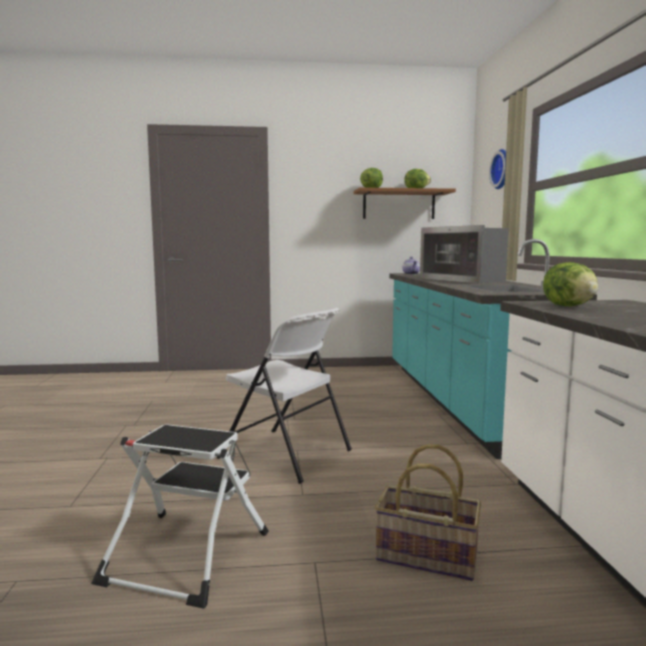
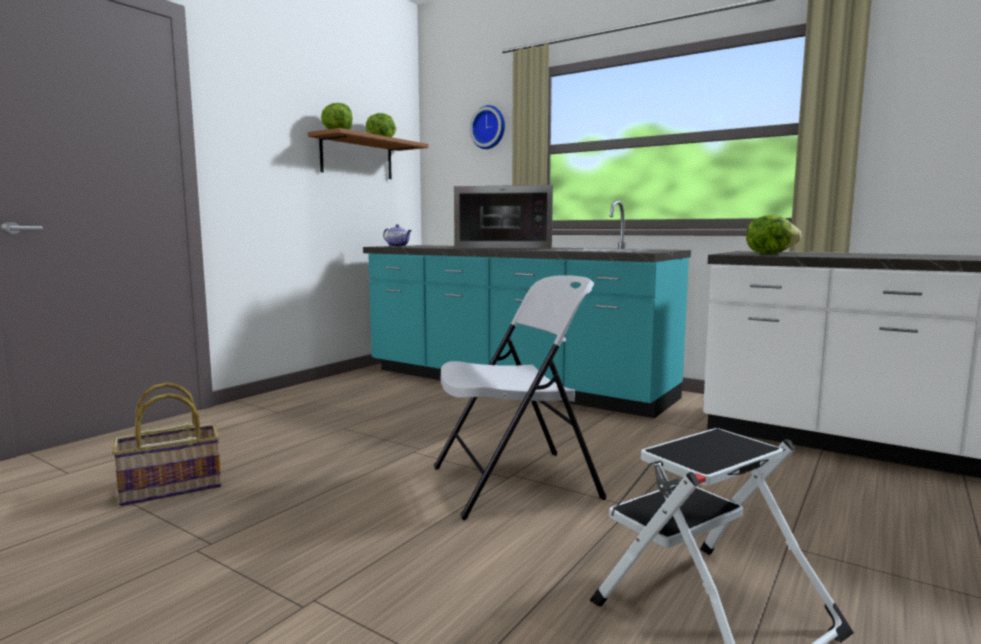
camera: 50 degrees left, 0 degrees up
basket [375,444,481,581] -> basket moved to [112,382,222,506]

